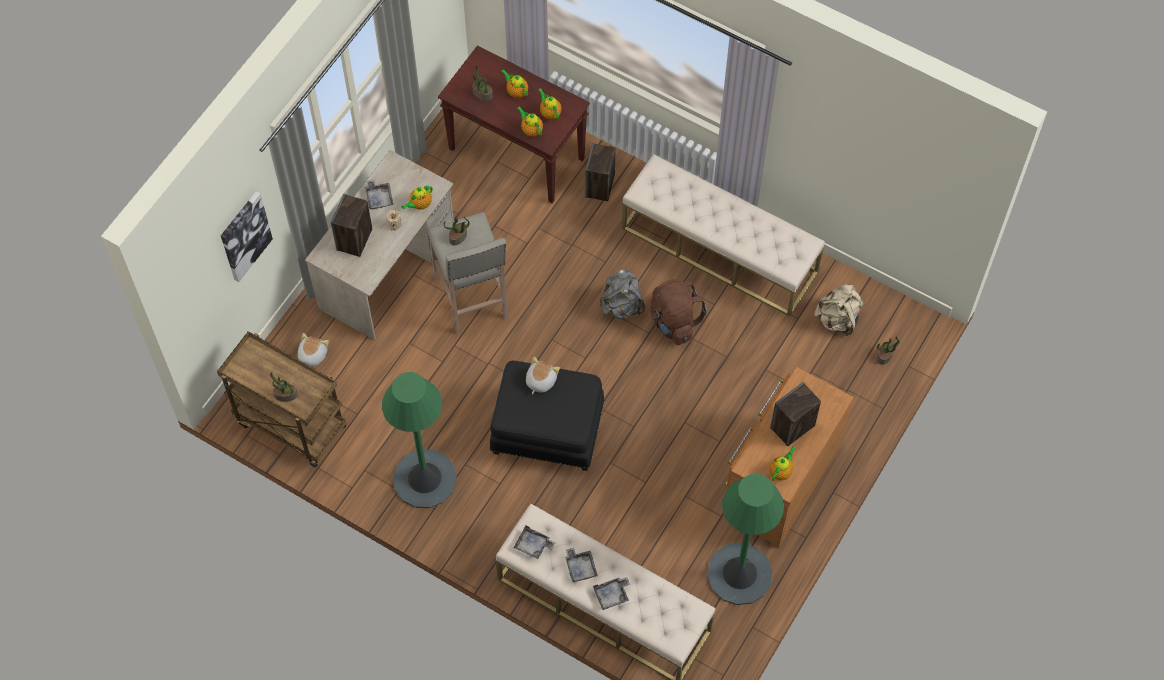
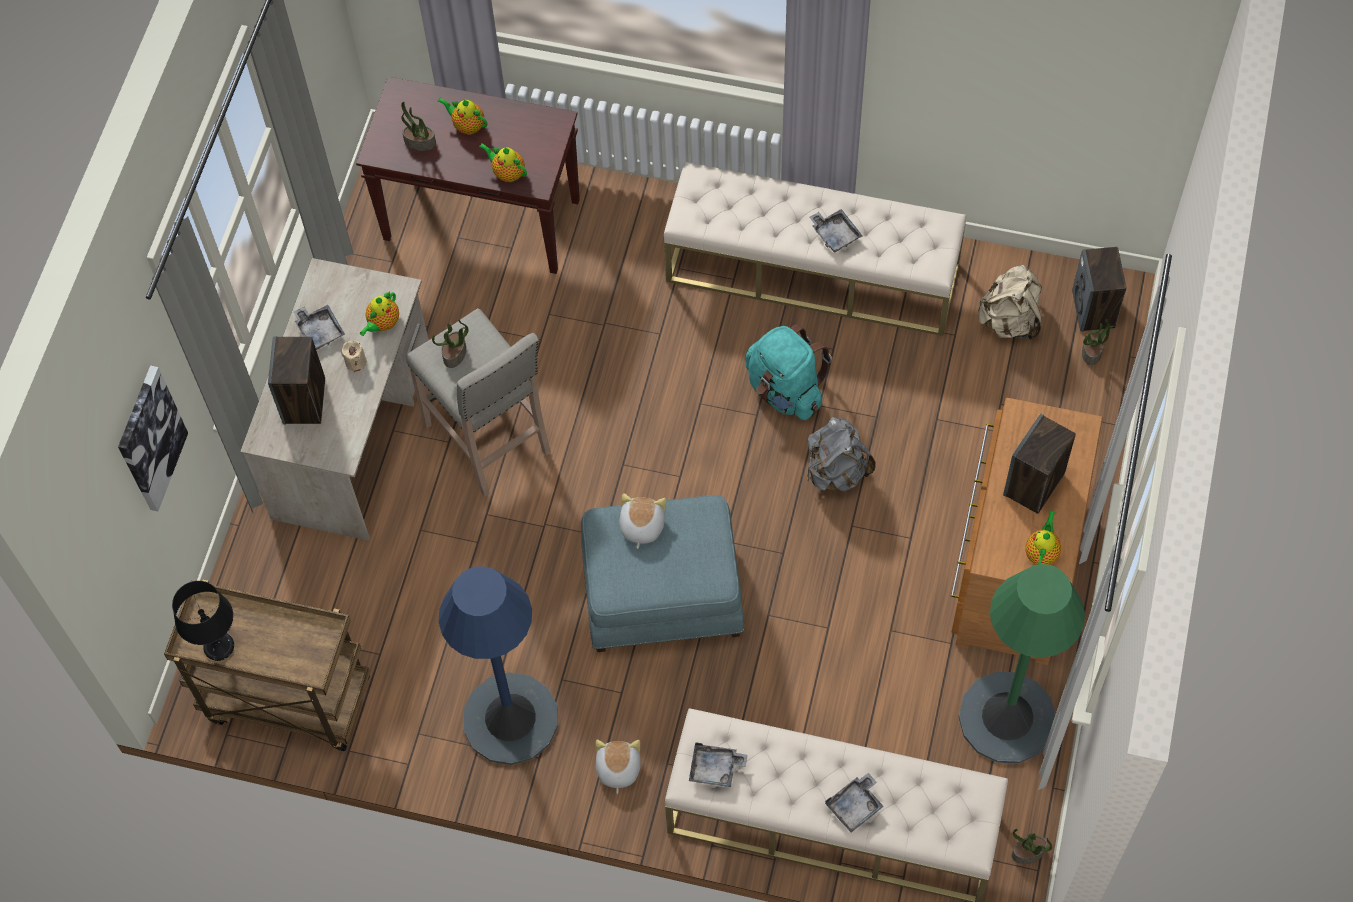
camera: 15 degrees left, 0 degrees up
potted plant [270,372,298,402] -> potted plant moved to [1012,829,1052,864]
plush toy [298,333,329,366] -> plush toy moved to [596,740,641,794]
green floor lamp [382,372,457,508] -> blue floor lamp [439,566,558,765]
black ottoman [490,361,604,471] -> blue ottoman [581,495,745,652]
teapot [538,88,562,120] -> none
grey tray [565,548,598,582] -> grey tray moved to [809,209,862,252]
speaker [585,143,616,201] -> speaker moved to [1072,247,1126,332]
grey backpack [599,268,645,320] -> grey backpack moved to [807,417,876,492]
brown backpack [650,279,707,345] -> turquoise backpack [745,324,832,420]
none -> black table lamp [172,581,234,661]

